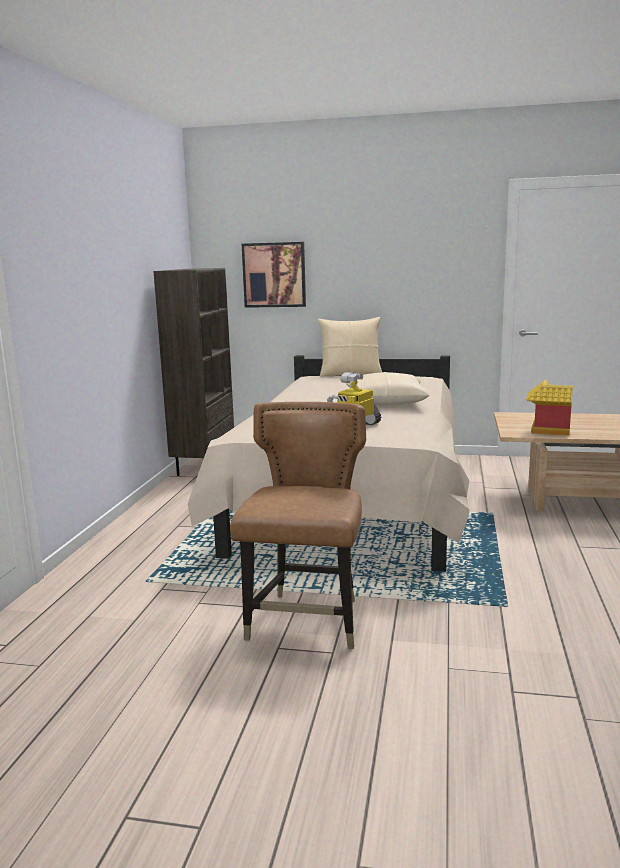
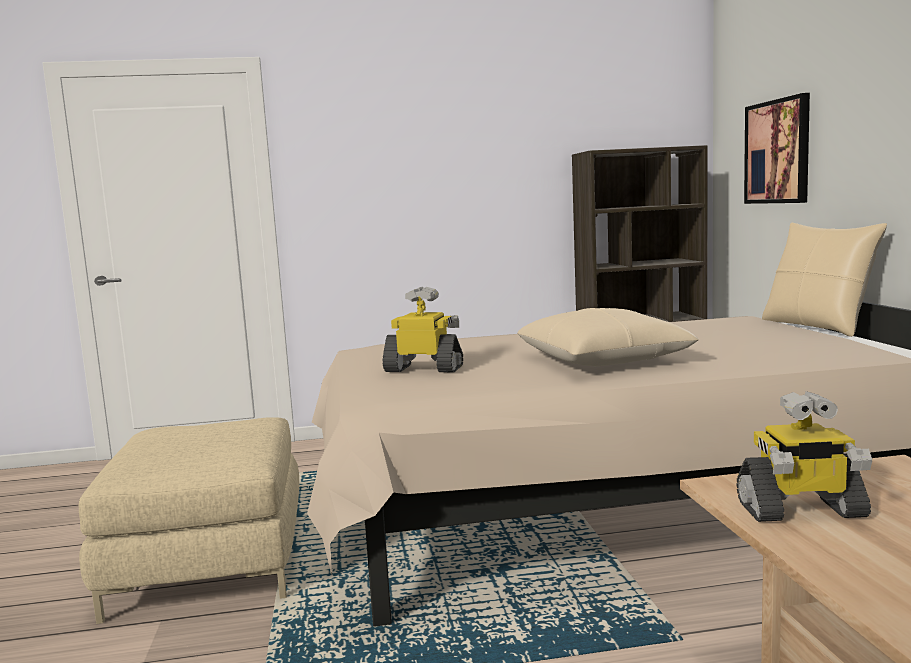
camera: 70 degrees right, 5 degrees down
brown chair [230,402,366,649] -> beige ottoman [79,417,299,624]
toy house [526,380,573,436] -> toy robot [737,391,872,522]

